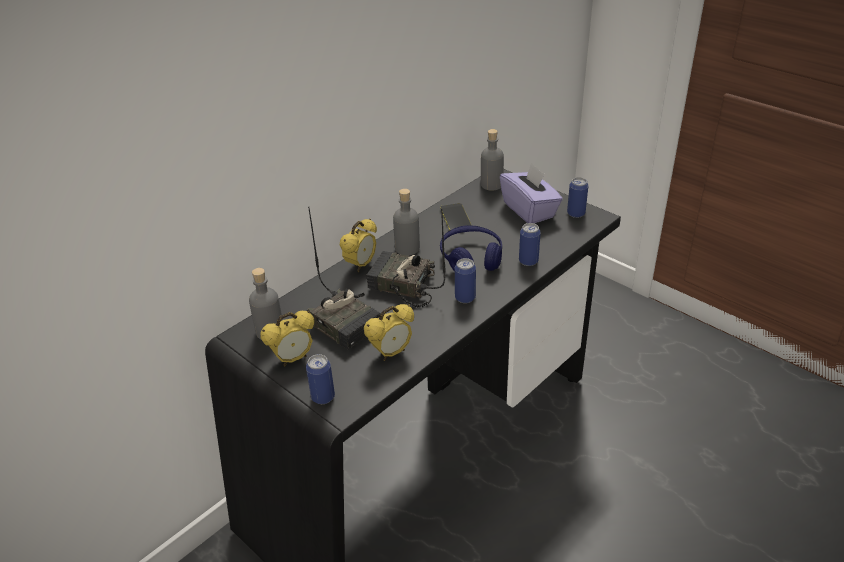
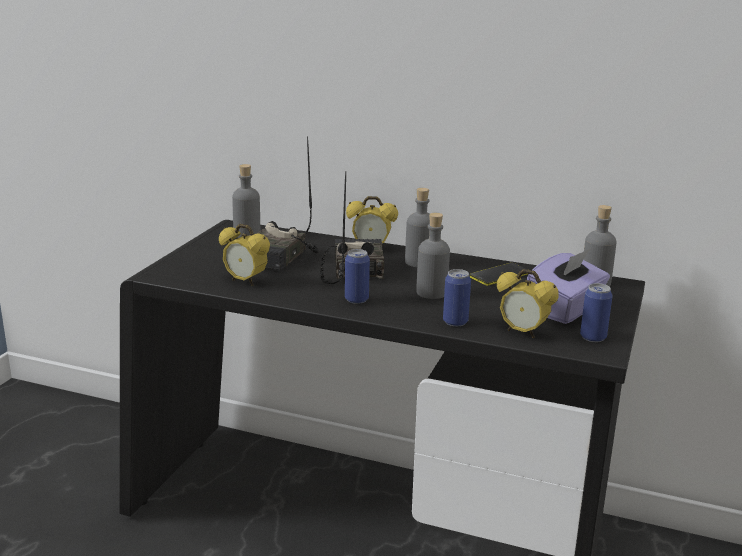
camera: 65 degrees right, 15 degrees down
alarm clock [260,311,315,367] -> alarm clock moved to [497,269,559,338]
can [306,354,335,404] -> none
blue headphones [440,225,502,271] -> grey bottle [416,213,450,299]

